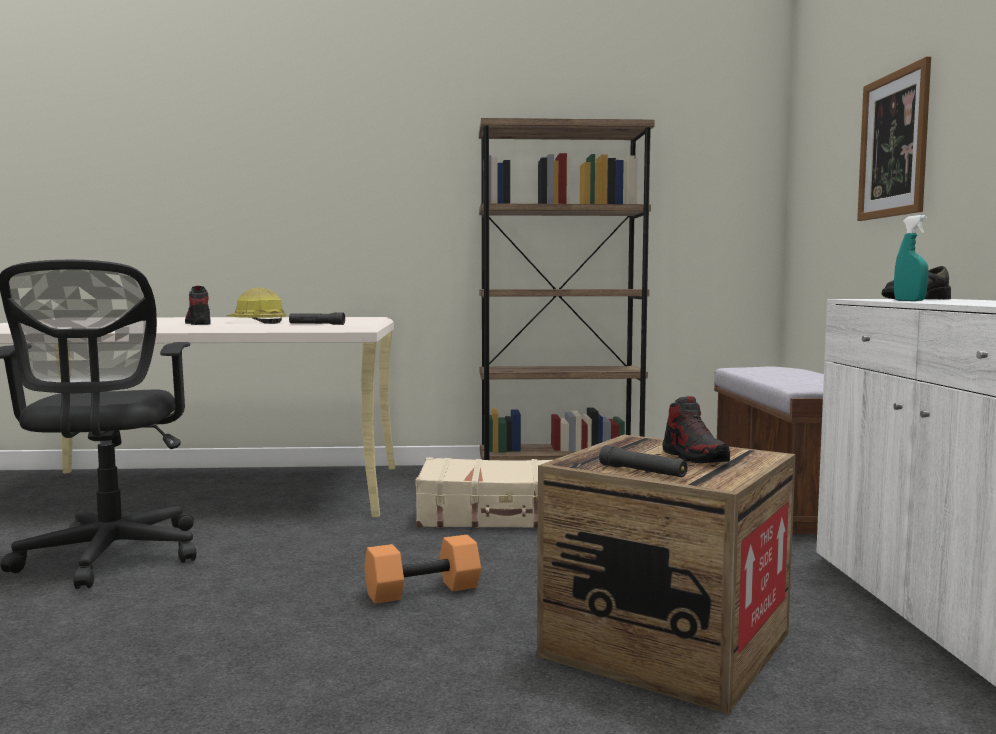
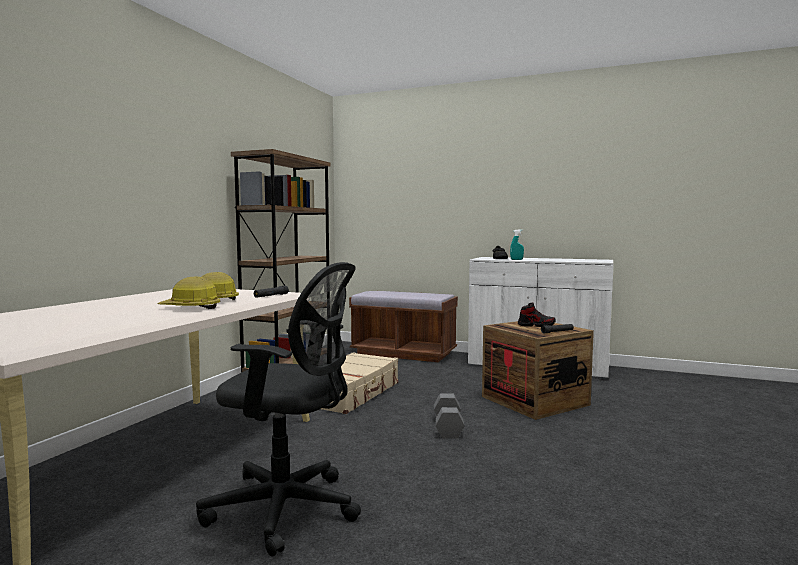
camera: 65 degrees left, 0 degrees up
shoe [185,286,211,325] -> hard hat [157,276,220,309]
orange dumbbell [364,535,481,604] -> grey dumbbell [434,393,465,439]
picture [857,57,931,221] -> none

